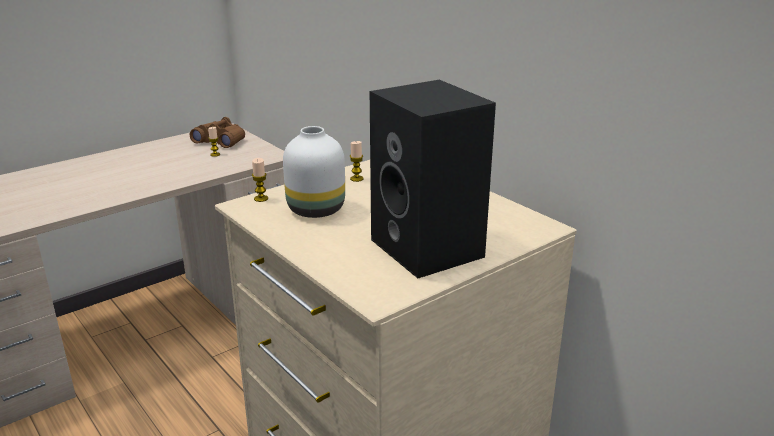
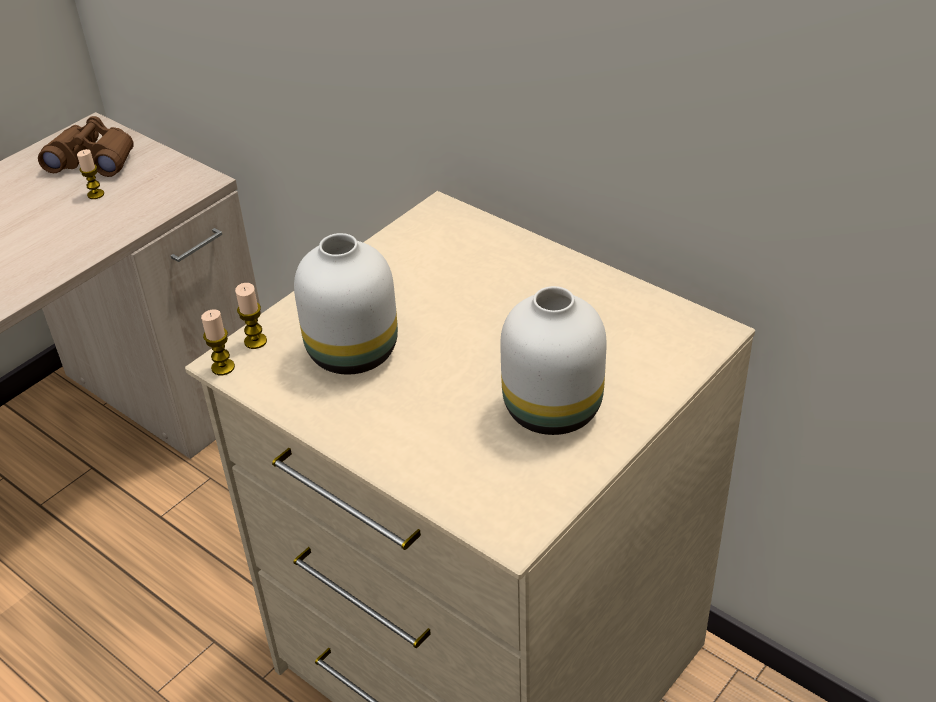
camera: 10 degrees left, 15 degrees up
candle [350,141,363,182] -> candle moved to [201,309,235,375]
black speaker [370,80,496,278] -> white vase [500,286,606,435]

